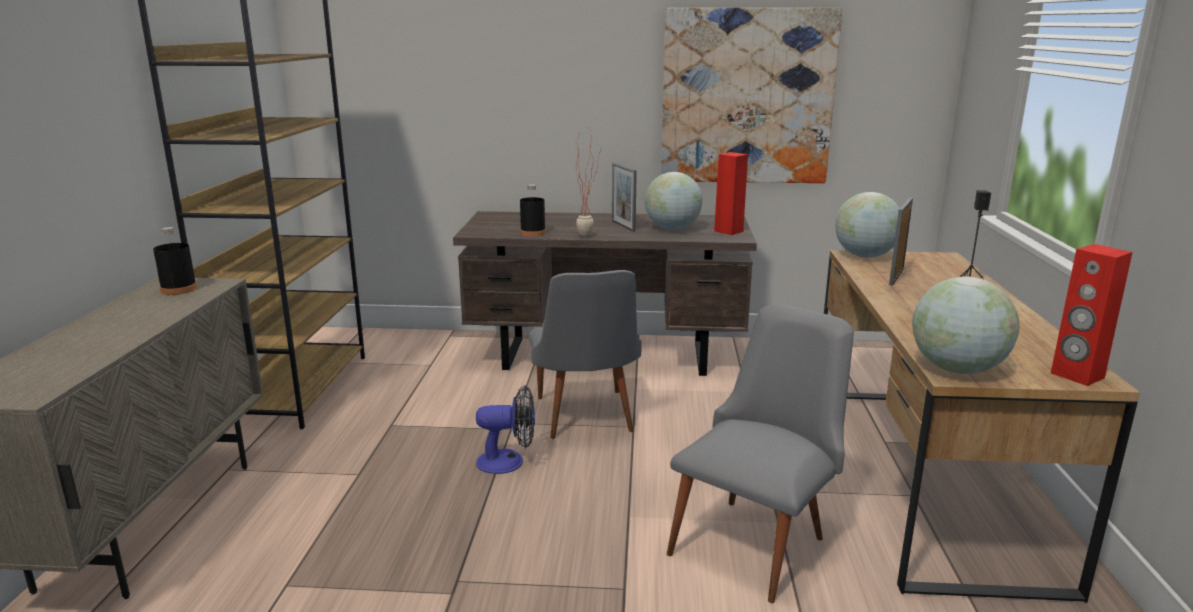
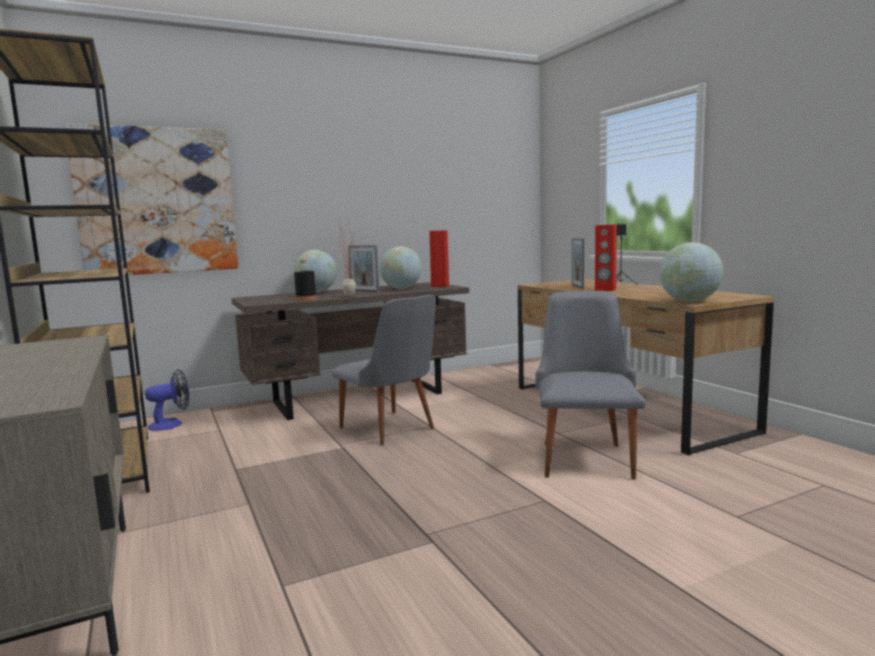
camera: 30 degrees left, 10 degrees down
black bottle [153,227,197,295] -> none
fan [476,385,535,474] -> fan moved to [145,369,189,431]
picture [661,8,842,183] -> picture moved to [64,123,239,275]
globe [835,192,900,258] -> globe moved to [294,250,337,292]
red speaker [1051,244,1133,386] -> red speaker moved to [595,224,617,291]

